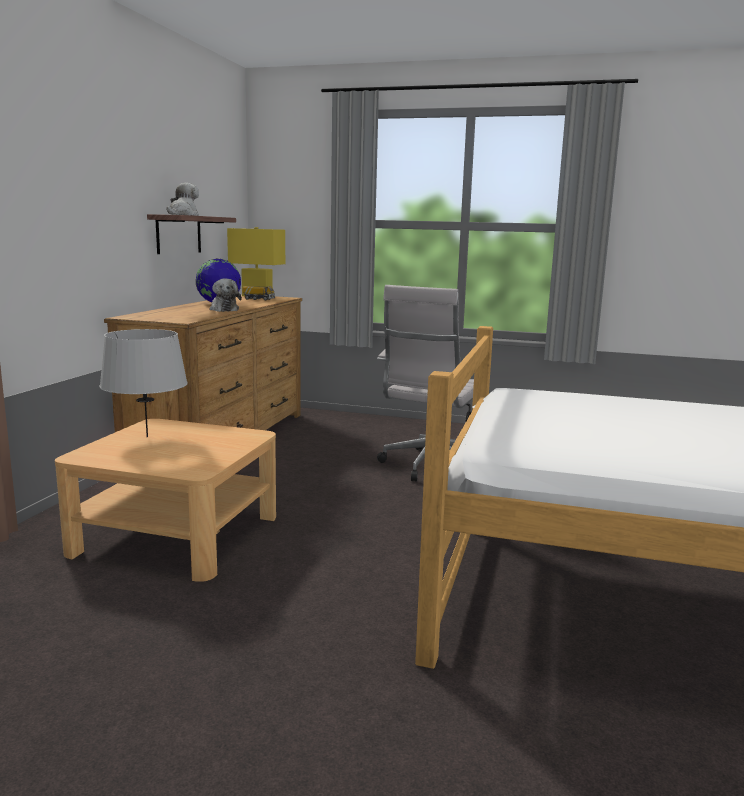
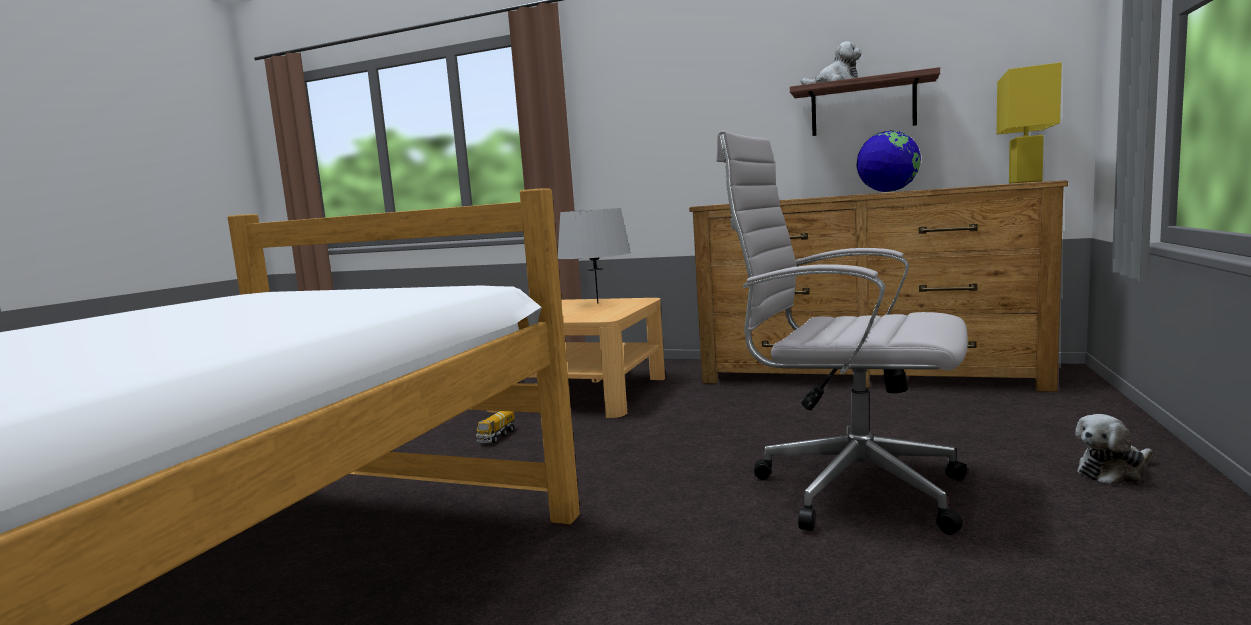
camera: 95 degrees right, 5 degrees down
plush toy [209,278,242,312] -> plush toy moved to [1075,414,1152,485]
toy truck [243,286,275,300] -> toy truck moved to [476,411,515,443]

